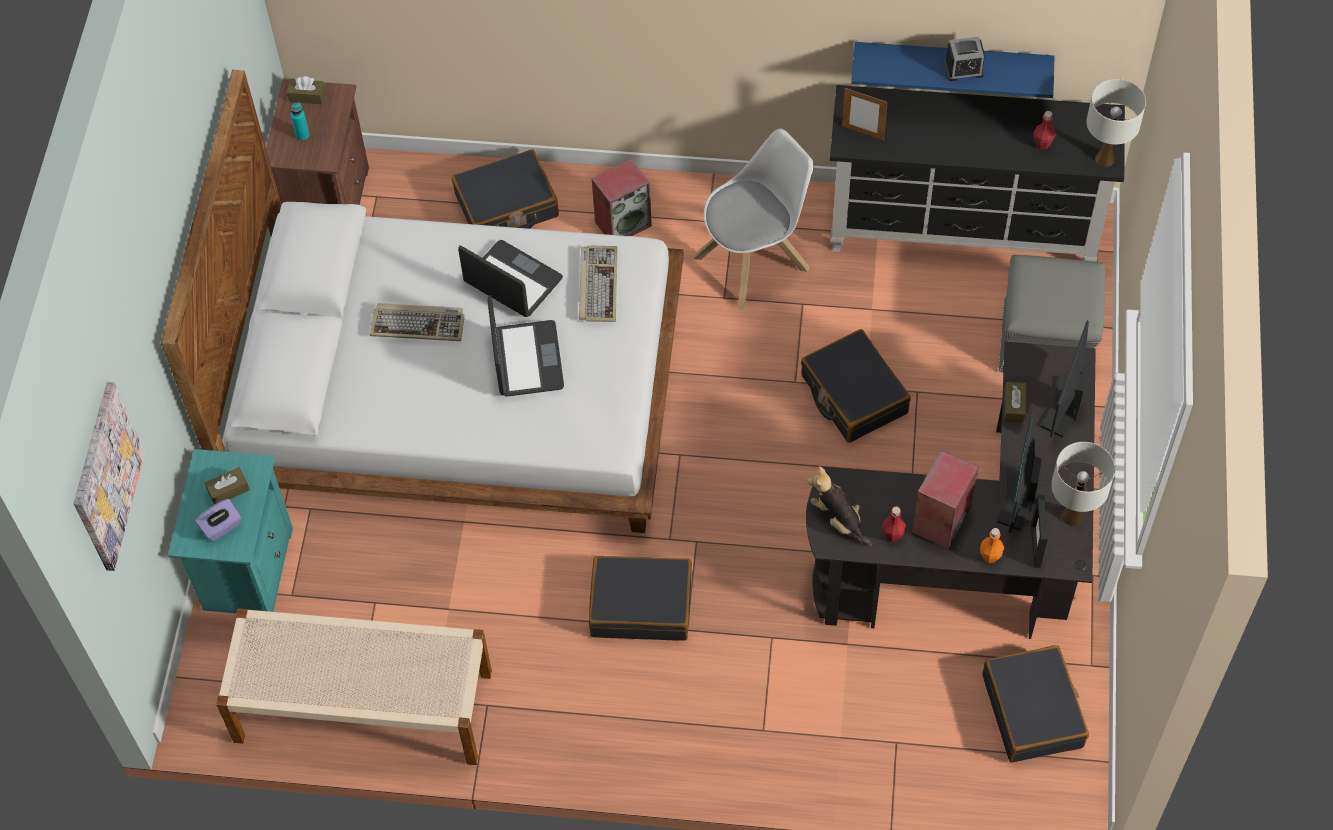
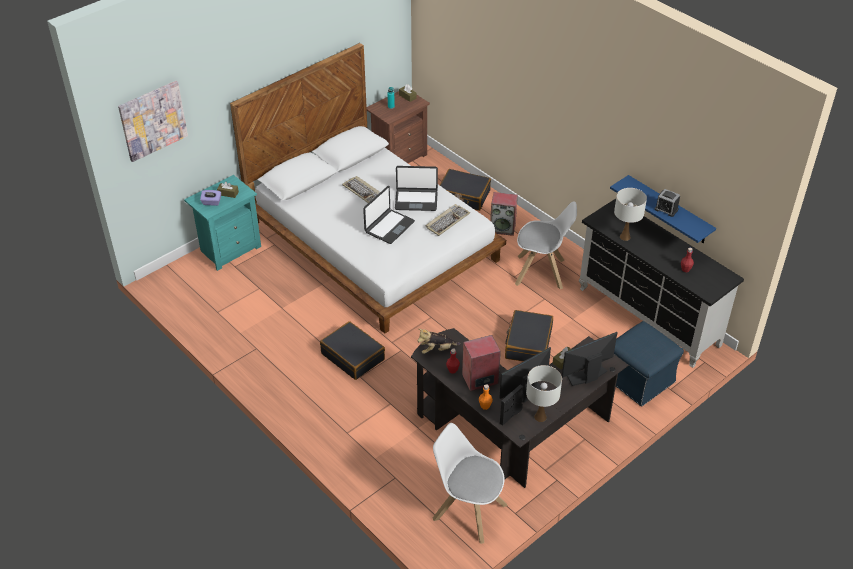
camera: 40 degrees right, 15 degrees down
beige bench [216,608,492,765] -> none
laptop [458,240,563,317] -> laptop turned 105 degrees clockwise [395,166,438,211]
plush toy [807,466,872,547] -> plush toy turned 105 degrees counterclockwise [417,329,460,354]
picture frame [842,88,888,140] -> none
black suitcase [982,645,1089,763] -> chair [432,423,508,544]
grey ottoman [999,255,1105,373] -> blue ottoman [614,321,684,406]
white table lamp [1087,79,1146,167] -> white table lamp moved to [614,188,647,241]

